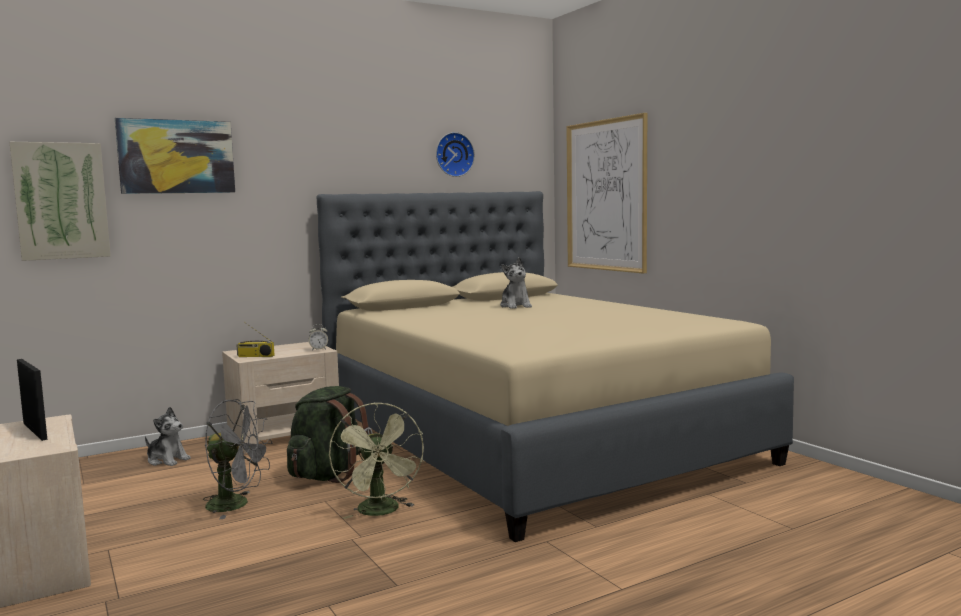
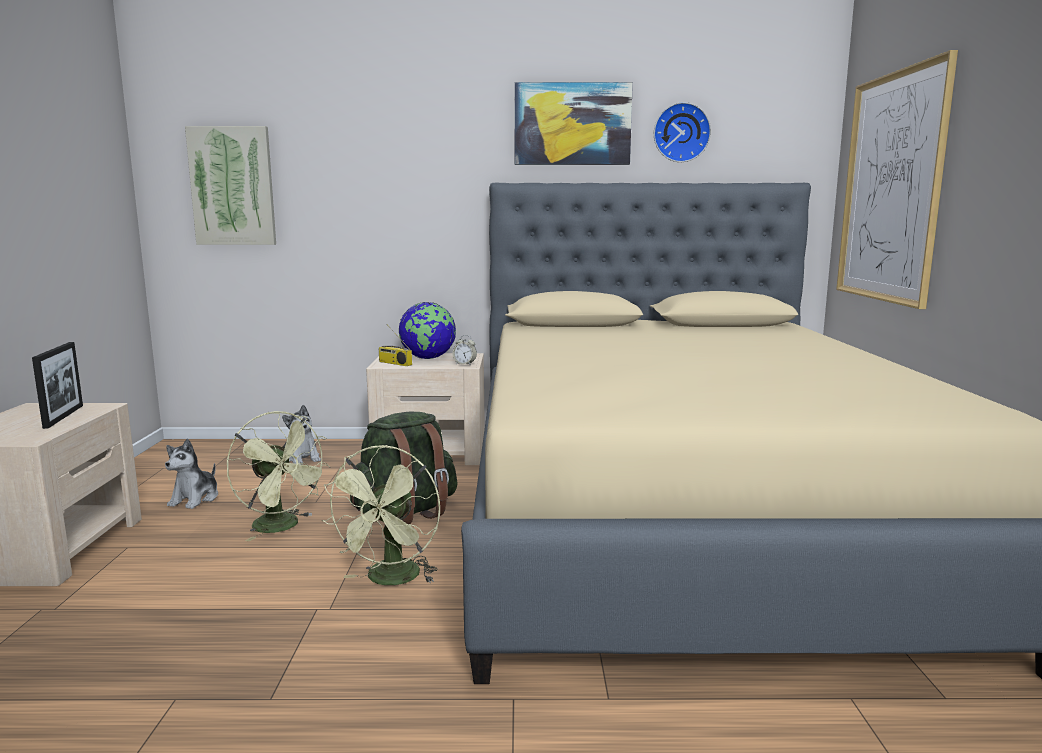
camera: 30 degrees right, 5 degrees up
picture [115,118,235,194] -> picture moved to [514,82,633,165]
grey fan [203,399,272,520] -> green fan [227,411,330,541]
plush toy [500,257,532,309] -> plush toy moved to [165,438,218,509]
none -> globe [399,302,456,359]

